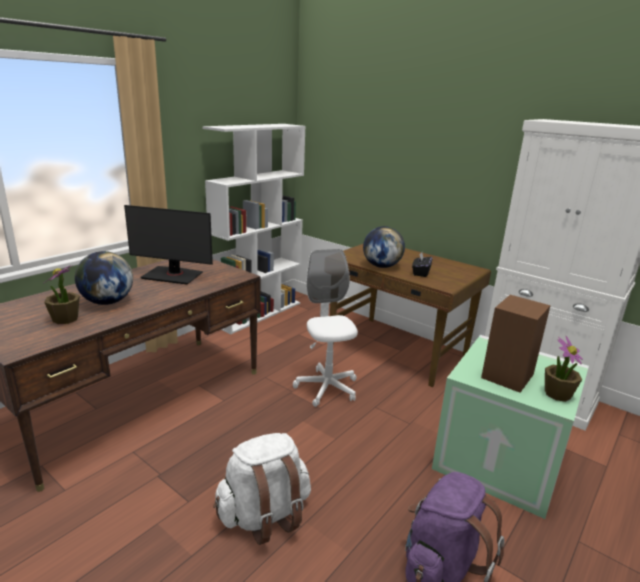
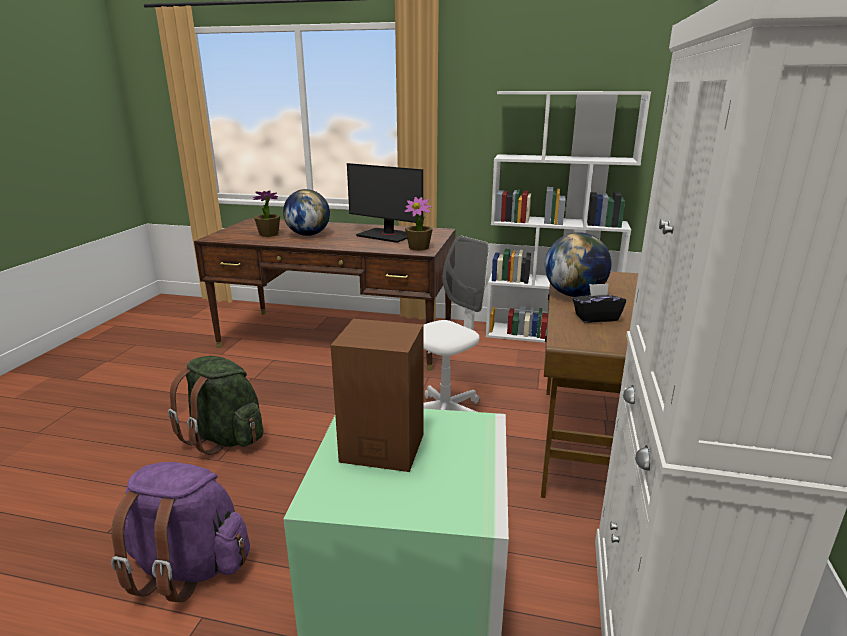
camera: 65 degrees right, 0 degrees up
monitor [124,205,213,285] -> monitor turned 45 degrees counterclockwise [347,163,423,243]
white backpack [213,433,311,545] -> green backpack [168,356,263,455]
potted plant [545,336,583,402] -> potted plant moved to [405,197,433,251]

